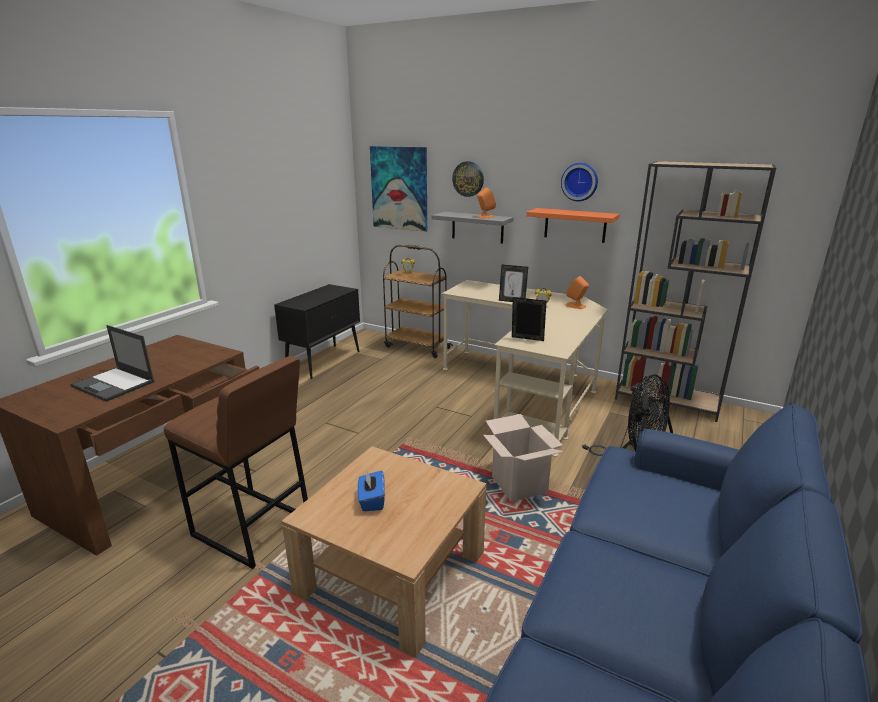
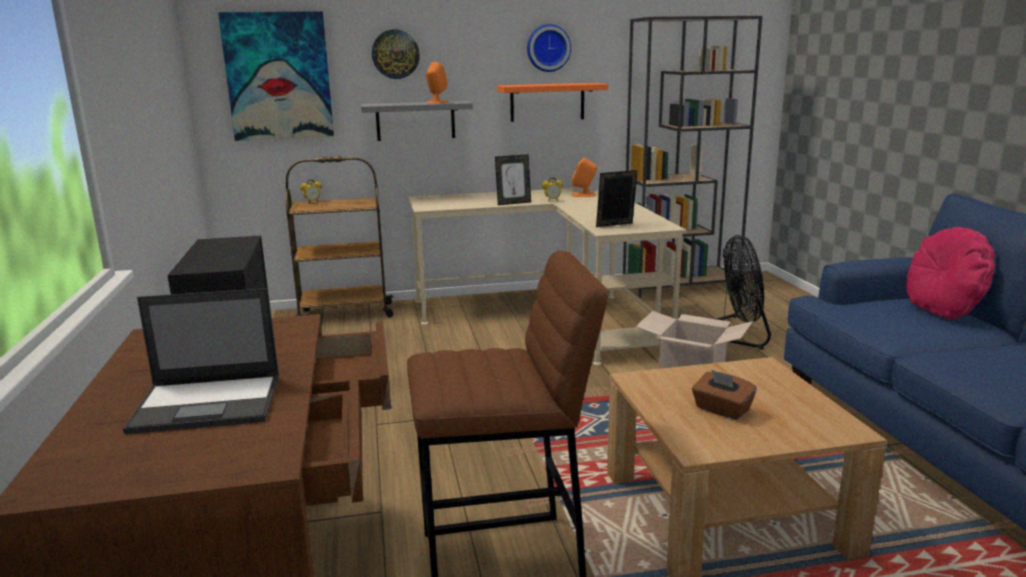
camera: 40 degrees left, 5 degrees down
blue tissue box [358,470,385,511] -> brown tissue box [692,370,757,420]
none -> pink pillow [905,227,995,320]

